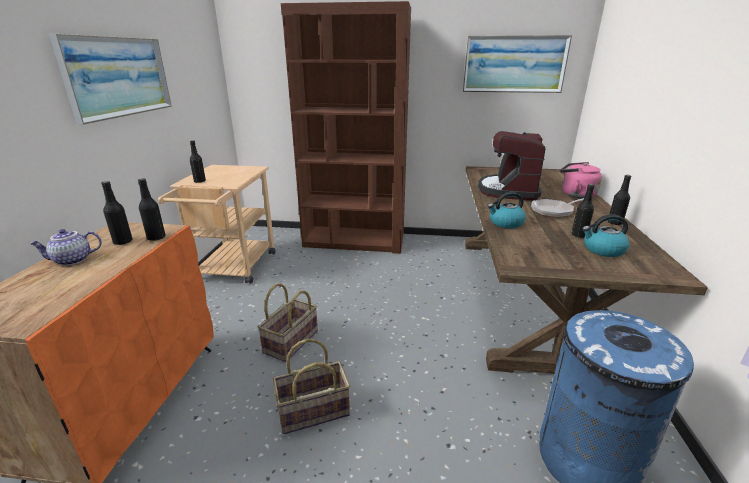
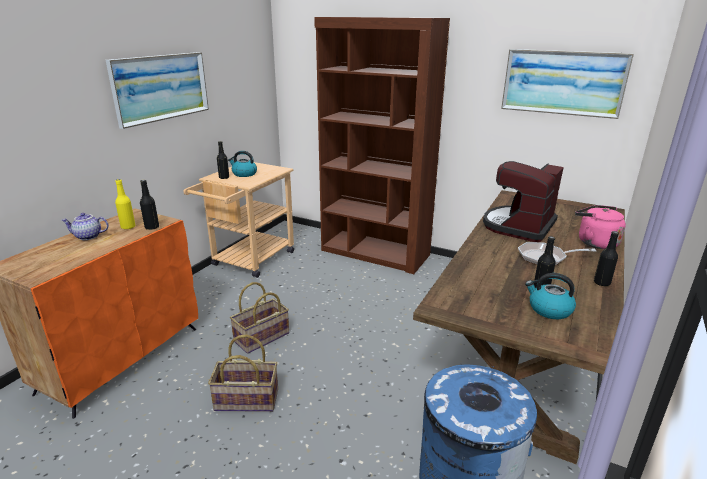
camera: 20 degrees right, 0 degrees up
black bottle [101,181,133,245] -> yellow bottle [115,179,135,229]
kettle [488,192,526,228] -> kettle moved to [228,151,257,177]

